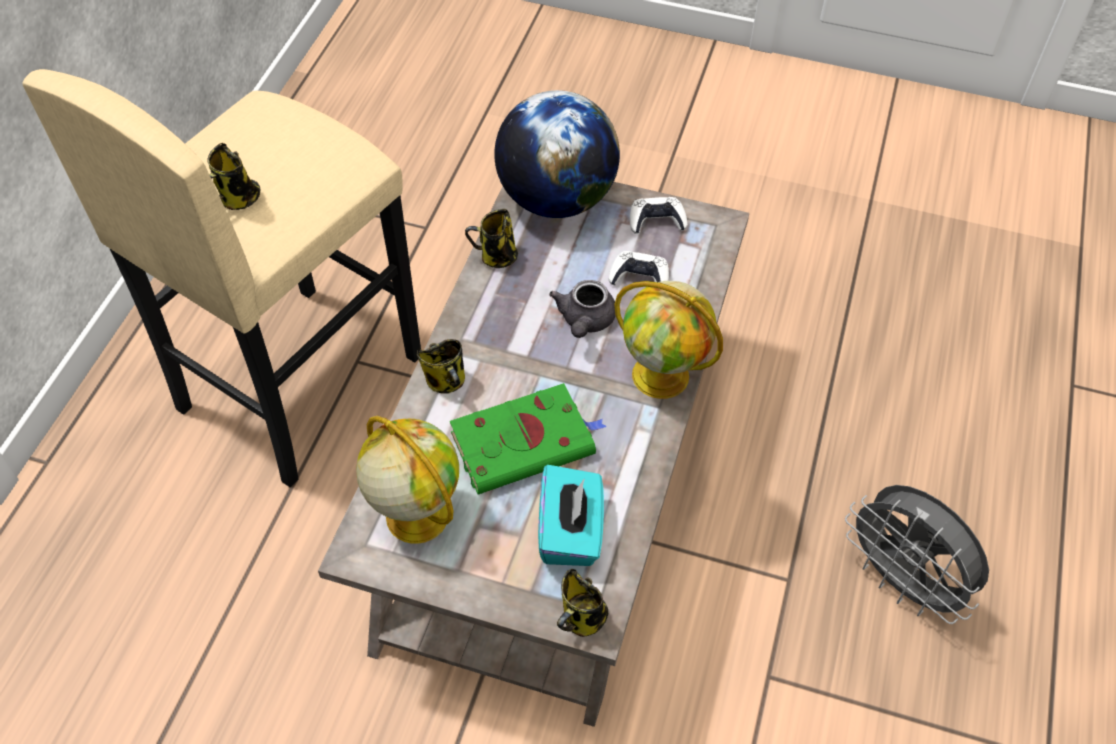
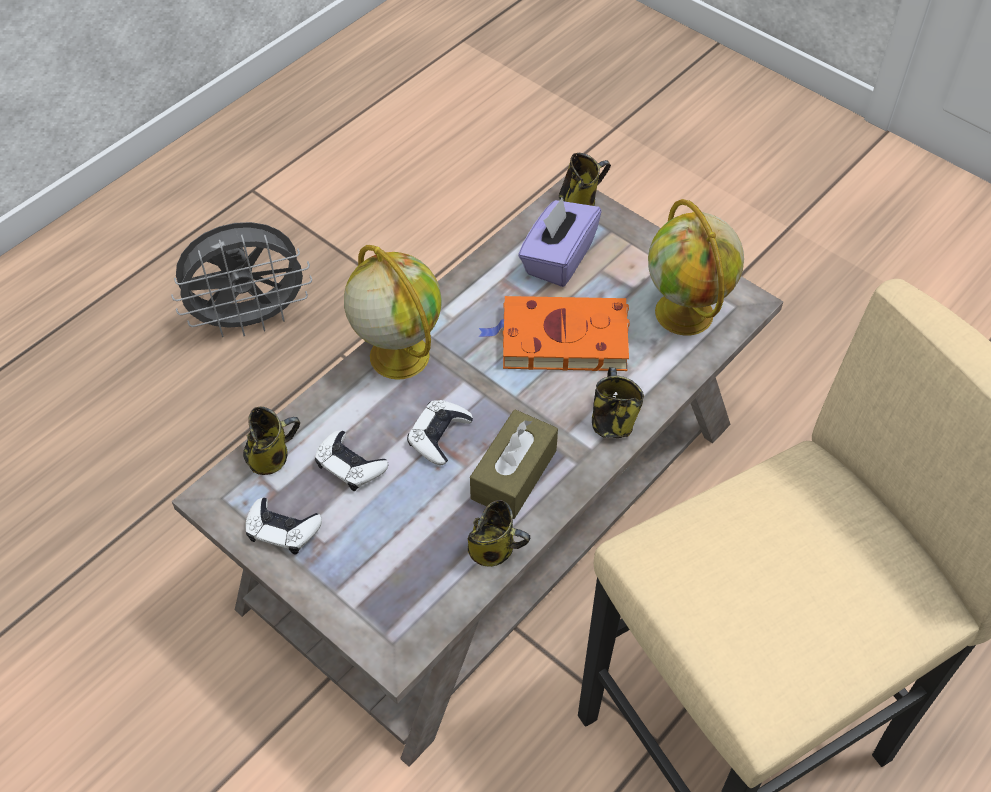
camera: 155 degrees left, 0 degrees up
mug [208,143,261,210] -> mug moved to [243,407,300,475]
green book [450,383,607,495] -> orange book [479,296,630,371]
globe [494,90,620,218] -> none
turquoise tissue box [538,465,604,566] -> purple tissue box [518,198,602,287]
grey teapot [549,280,616,338] -> white game controller [407,400,473,465]
grey fan [845,485,989,624] -> grey fan turned 90 degrees clockwise [171,222,312,337]
none -> brown tissue box [470,409,558,519]

